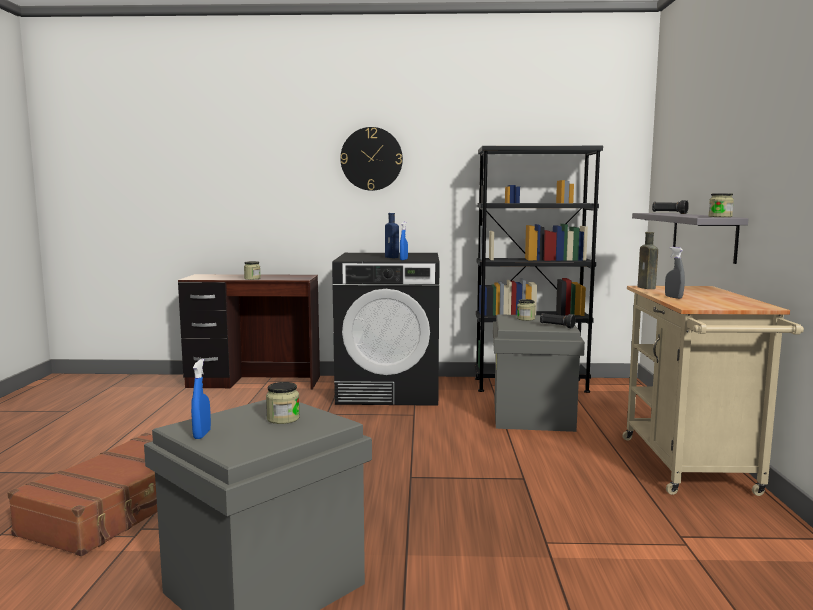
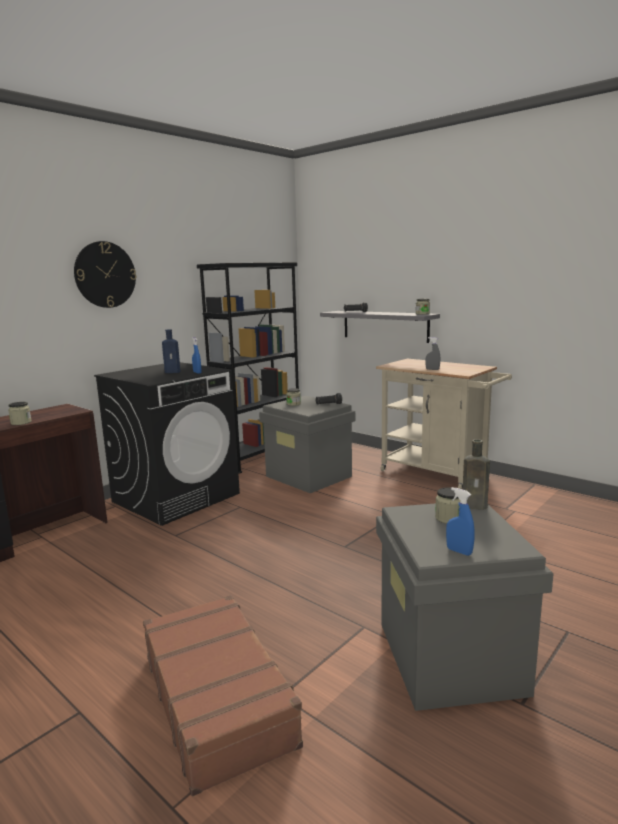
camera: 50 degrees left, 5 degrees up
brown bottle [638,232,658,289] -> brown bottle moved to [463,439,490,510]

